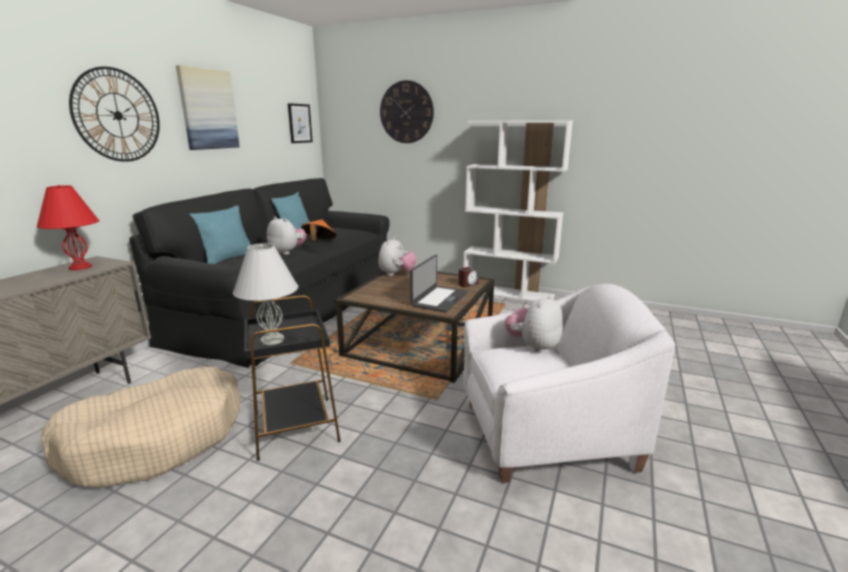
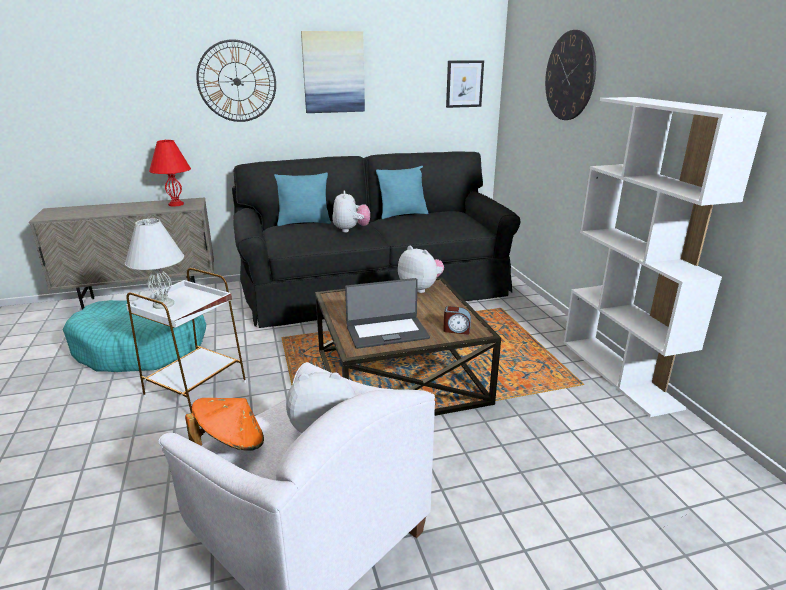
camera: 50 degrees right, 5 degrees up
beige dog bed [41,366,241,488] -> turquoise dog bed [63,300,206,372]
black side table [245,295,341,461] -> white side table [126,268,246,413]
orange hat [301,219,337,241] -> orange hat moved to [185,398,264,451]
plush toy [378,237,416,276] -> plush toy turned 120 degrees counterclockwise [398,246,444,293]

